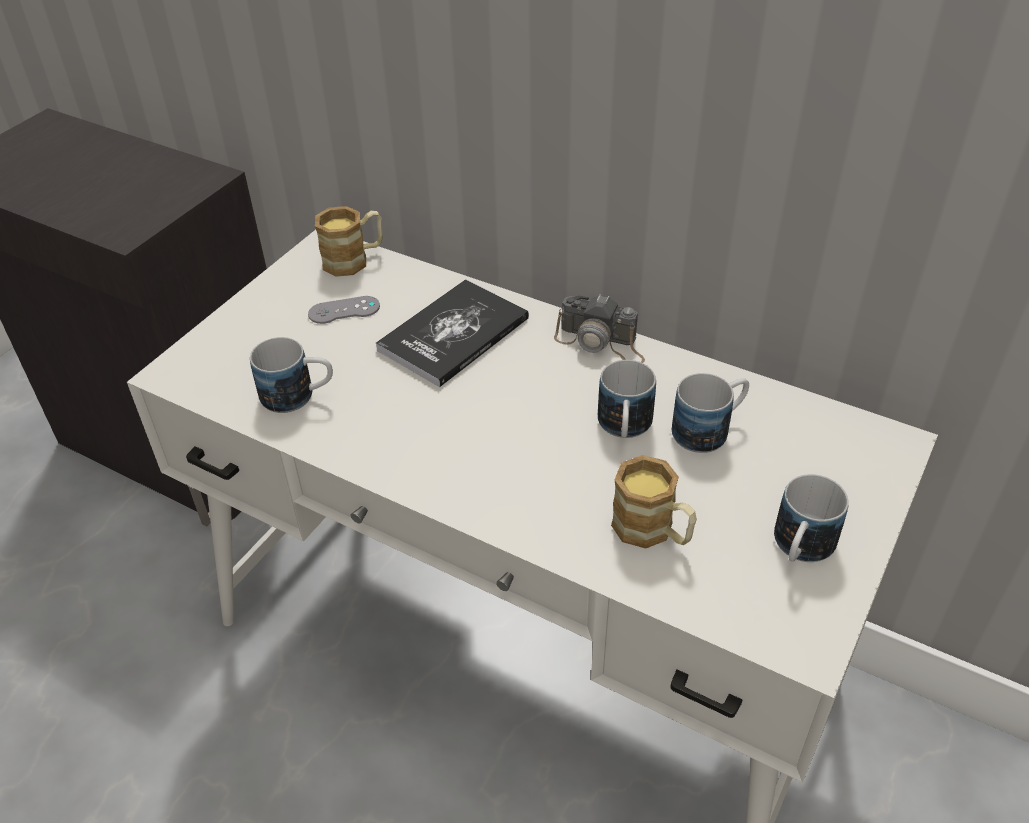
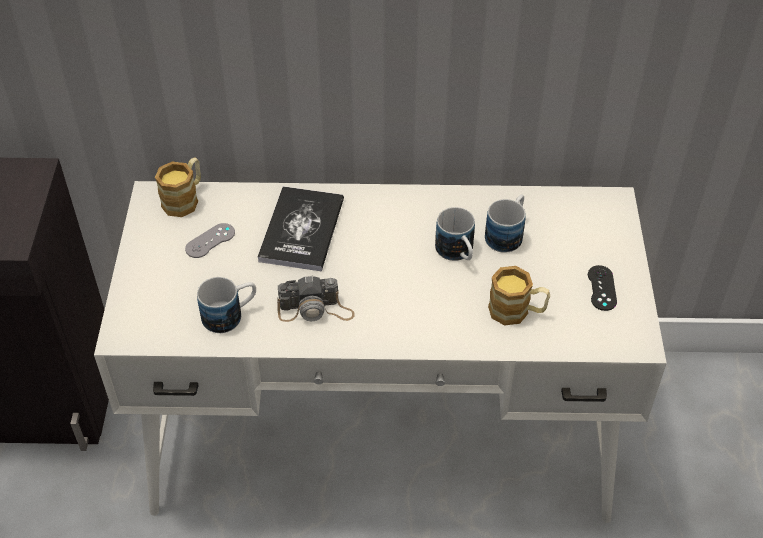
camera: 30 degrees left, 5 degrees up
camera [554,294,645,363] -> camera moved to [277,275,354,322]
mug [774,474,849,562] -> black game controller [588,265,617,311]

